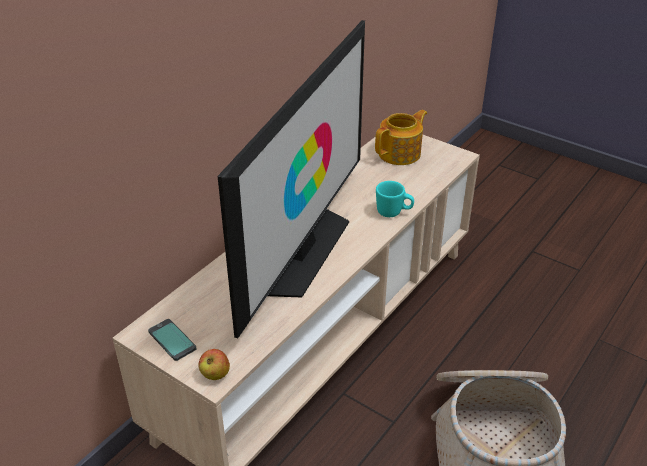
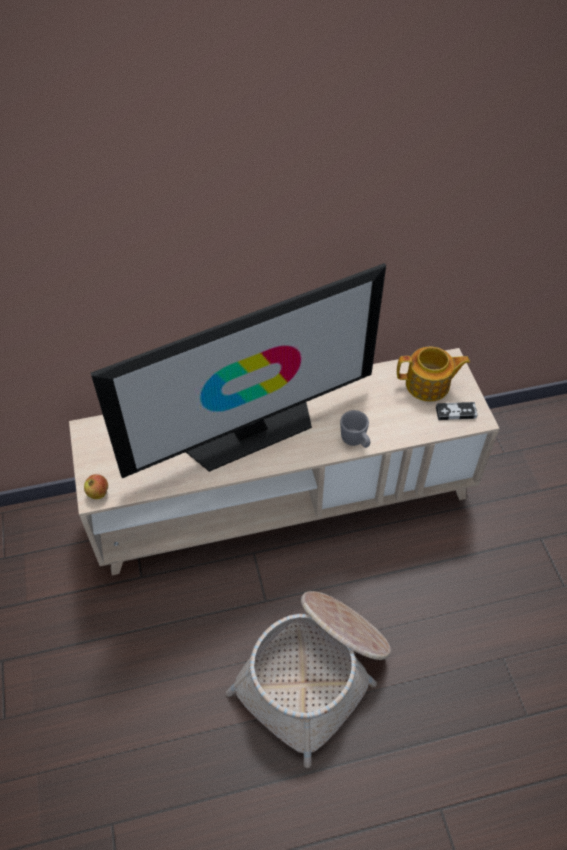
camera: 40 degrees right, 15 degrees up
phone [148,319,197,361] -> none
turquoise mug [376,181,414,217] -> grey mug [340,410,370,448]
none -> game controller [436,402,478,420]

